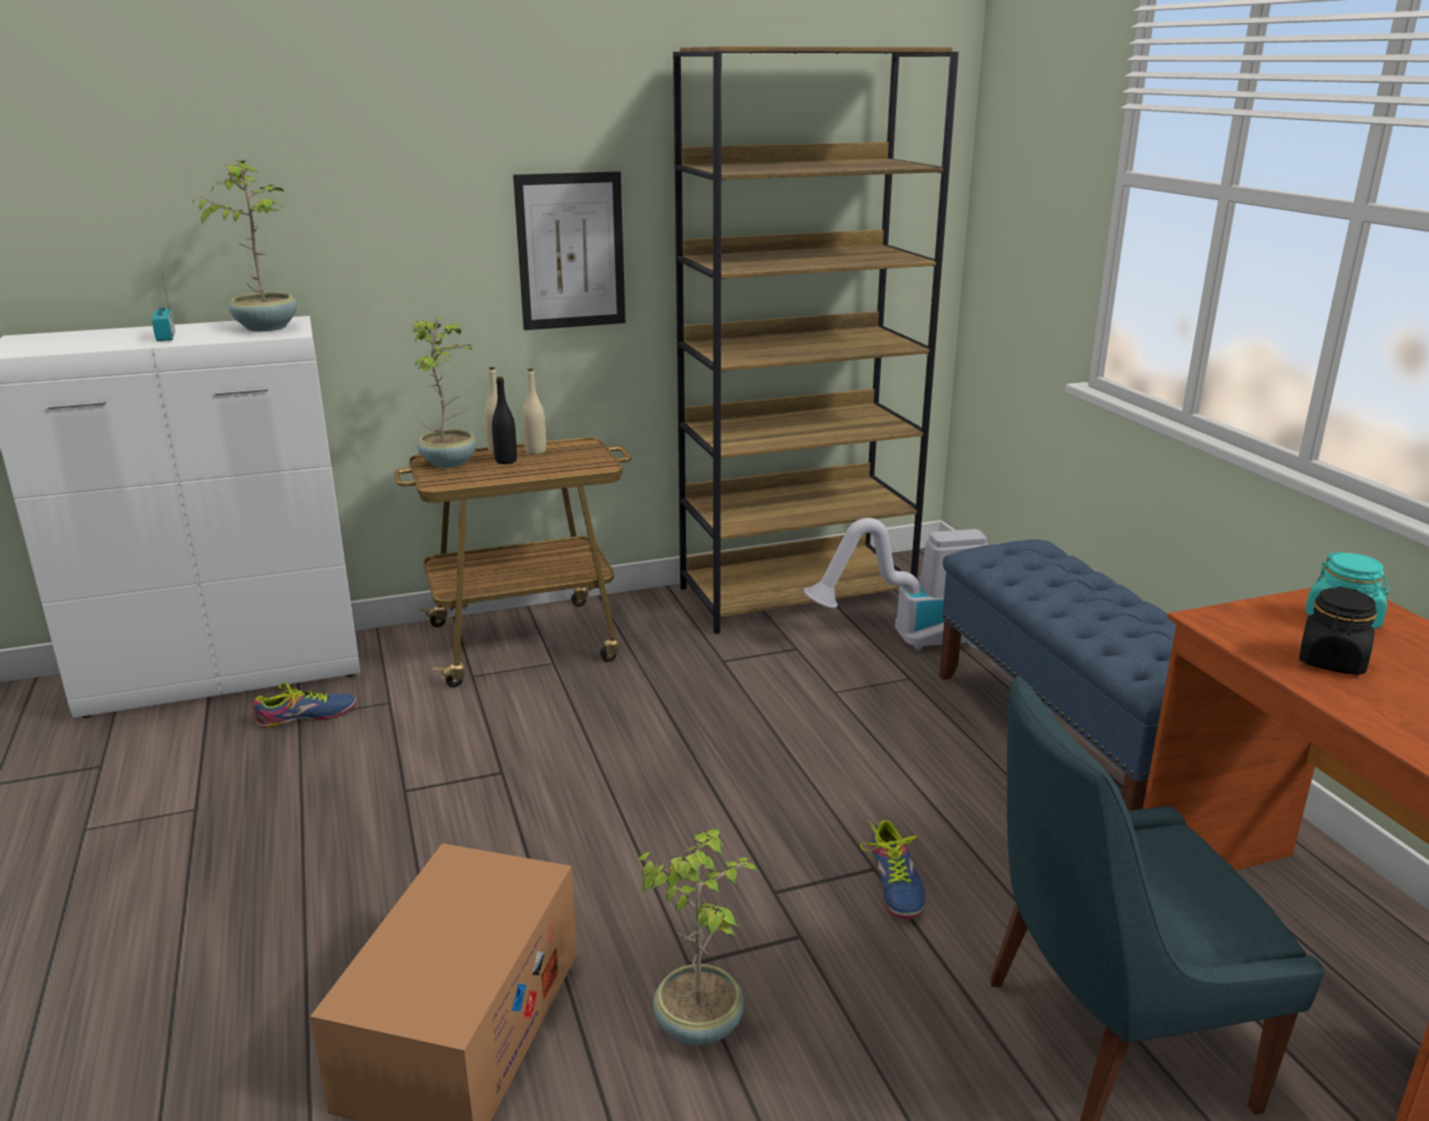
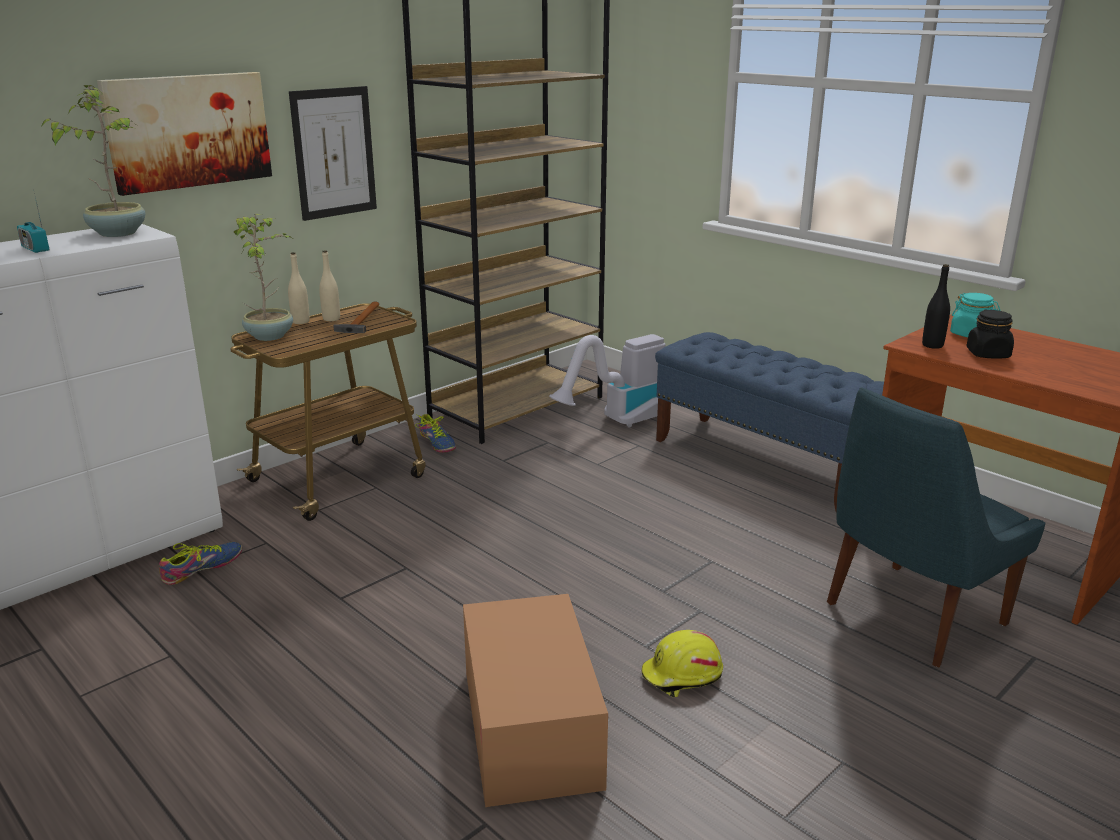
camera: 25 degrees left, 0 degrees up
black bottle [492,376,517,464] -> black bottle moved to [922,264,950,349]
potted plant [637,828,758,1045] -> yellow hard hat [642,630,723,697]
shoe [860,820,926,919] -> shoe moved to [415,414,456,453]
none -> picture [97,72,272,196]
none -> hammer [333,302,379,333]

